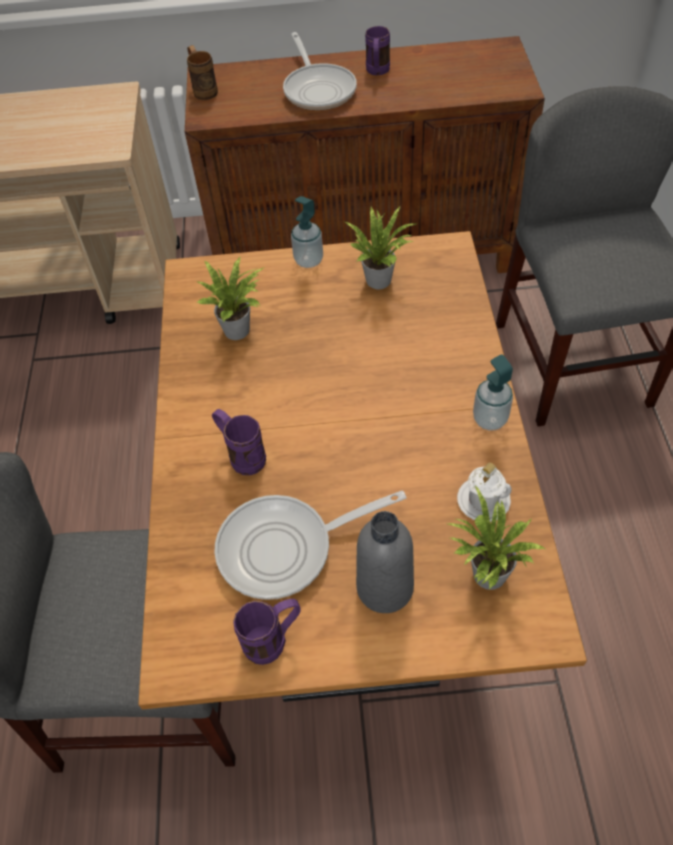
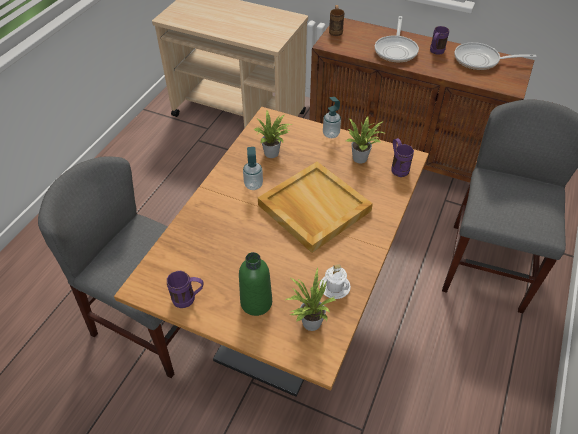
camera: 25 degrees right, 5 degrees down
purple mug [212,409,266,475] -> purple mug moved to [391,138,414,177]
frying pan [214,490,407,600] -> frying pan moved to [454,42,536,70]
grey bottle [356,511,414,613] -> green bottle [239,252,272,316]
soap dispenser [473,354,513,430] -> soap dispenser moved to [243,147,263,190]
none -> beige tray [258,162,373,253]

